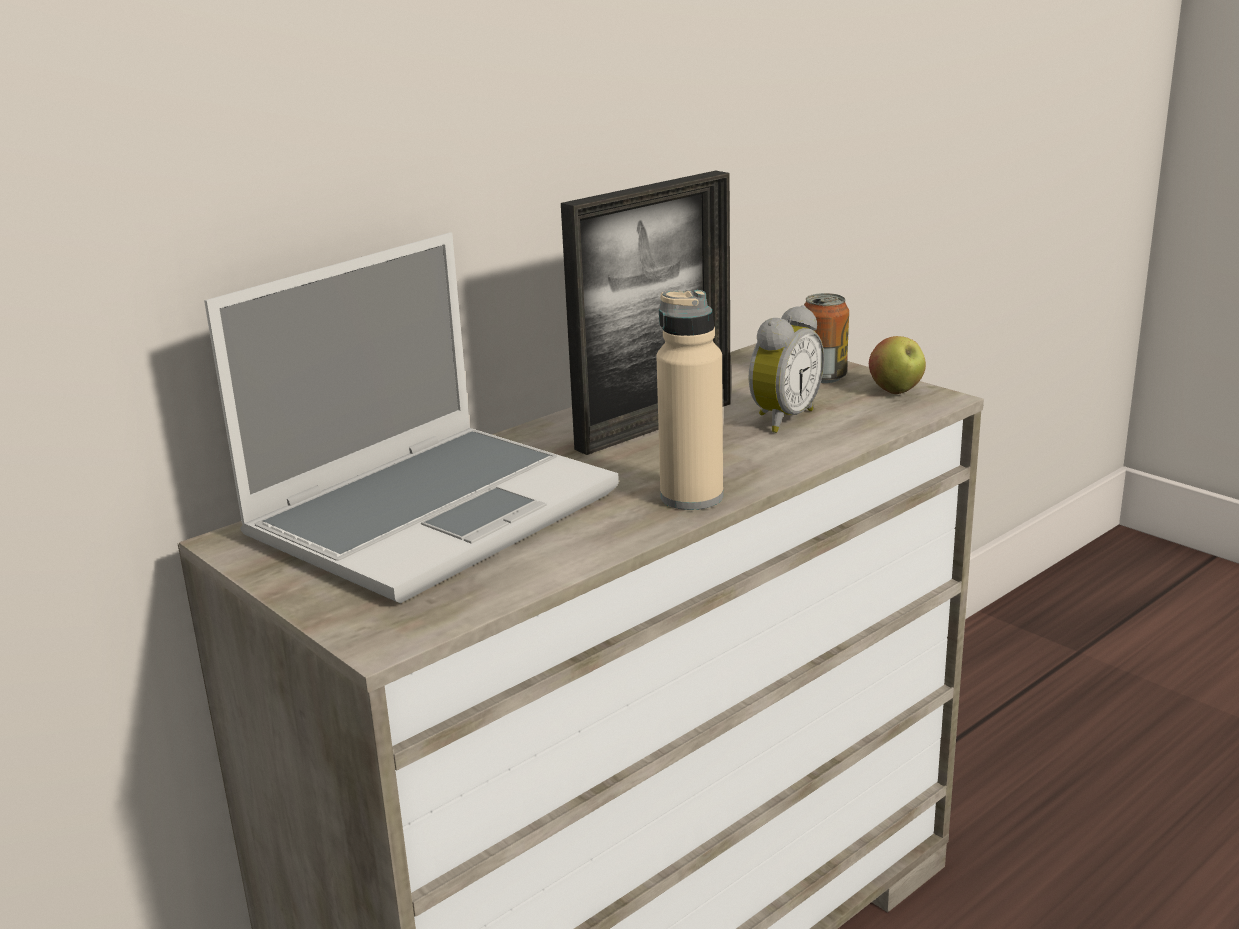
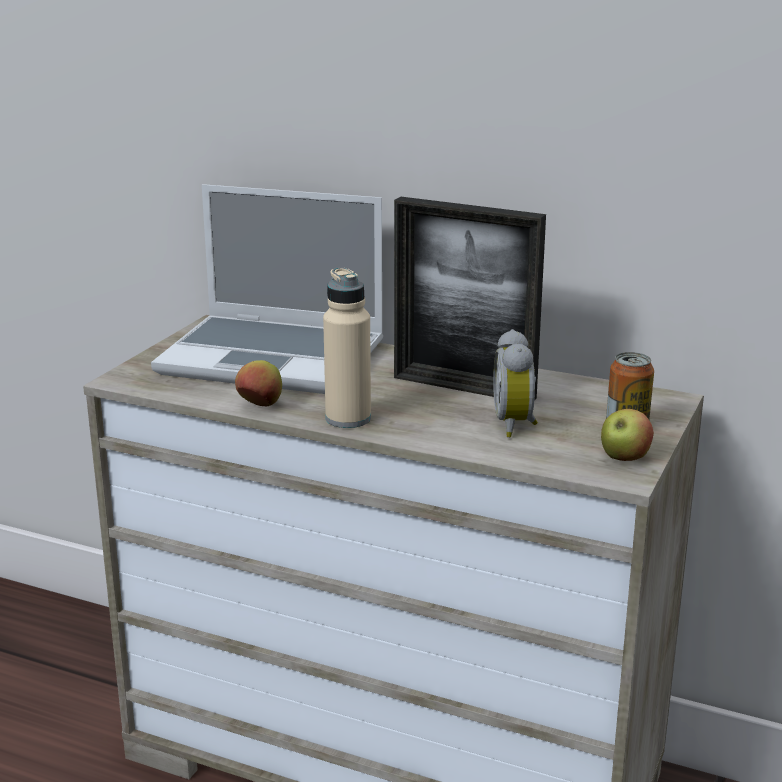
camera: 65 degrees right, 0 degrees up
alarm clock [748,305,824,433] -> alarm clock turned 75 degrees clockwise [493,329,538,437]
none -> apple [235,360,282,407]

